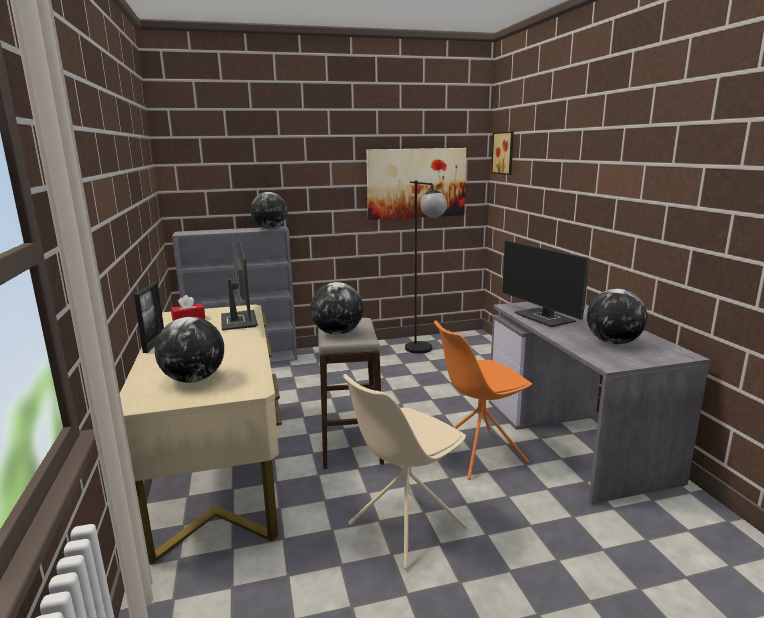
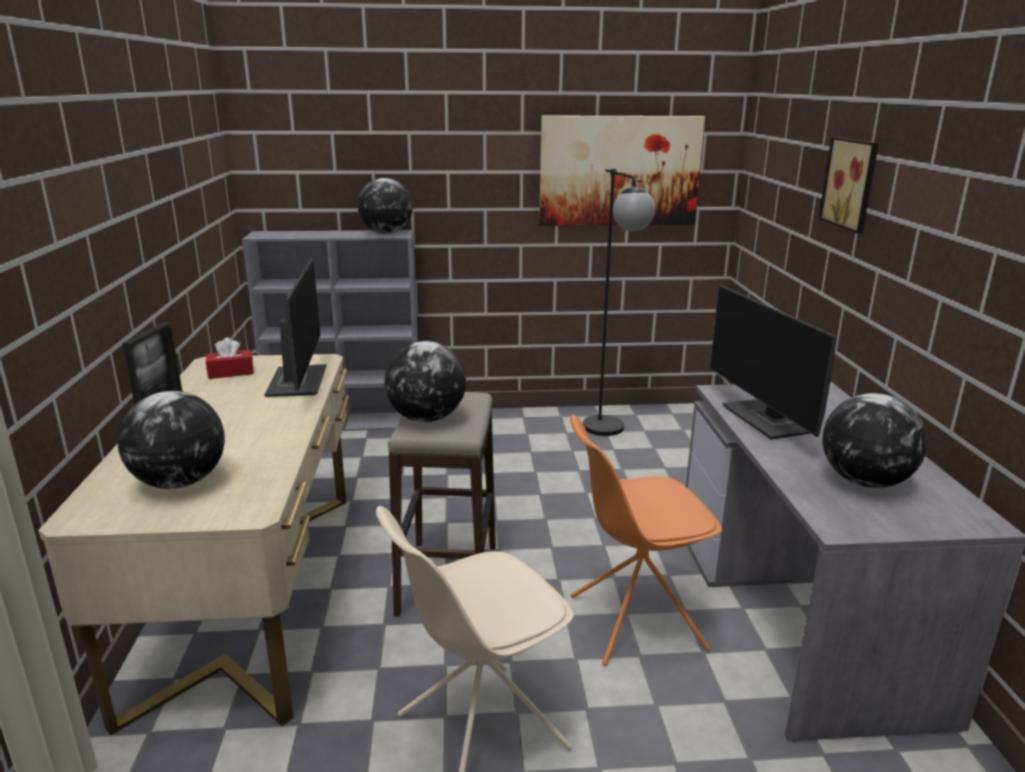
camera: 10 degrees right, 5 degrees up
picture [491,131,514,175] -> picture moved to [818,137,879,234]

